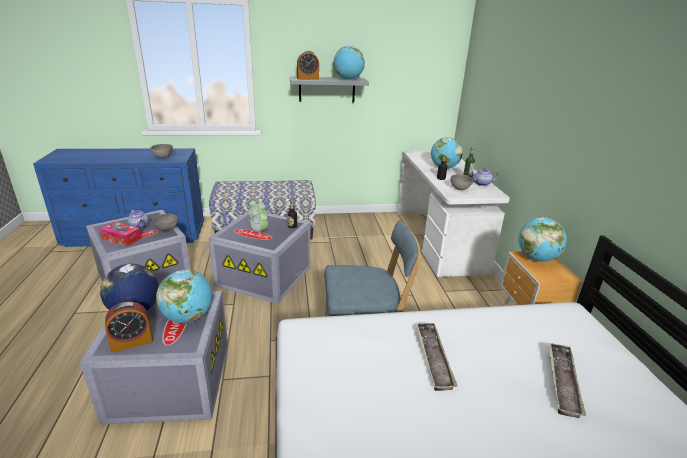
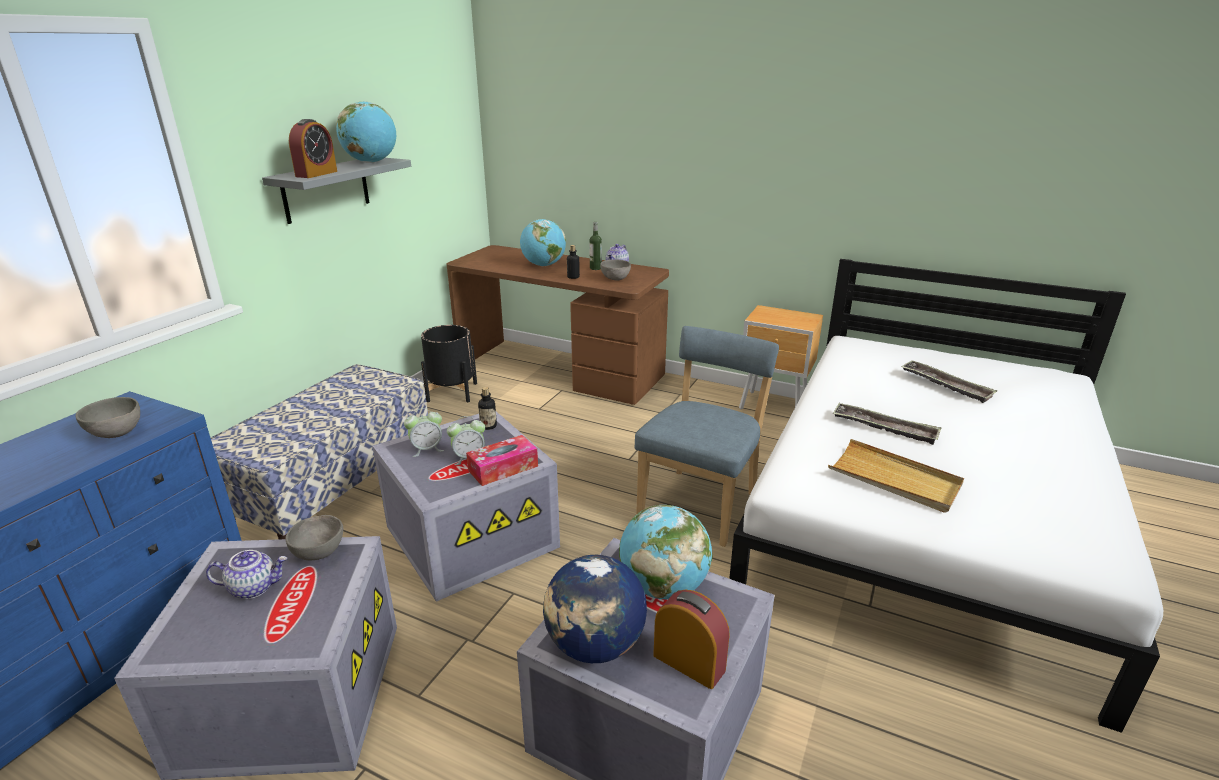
camera: 55 degrees left, 0 degrees up
tissue box [99,222,142,246] -> tissue box moved to [466,435,538,486]
alarm clock [105,302,153,353] -> alarm clock turned 60 degrees counterclockwise [653,589,730,689]
white desk [397,150,510,277] -> brown desk [447,245,669,405]
globe [518,217,567,262] -> none
none -> black planter [421,325,477,402]
none -> beige tray [828,439,964,513]

